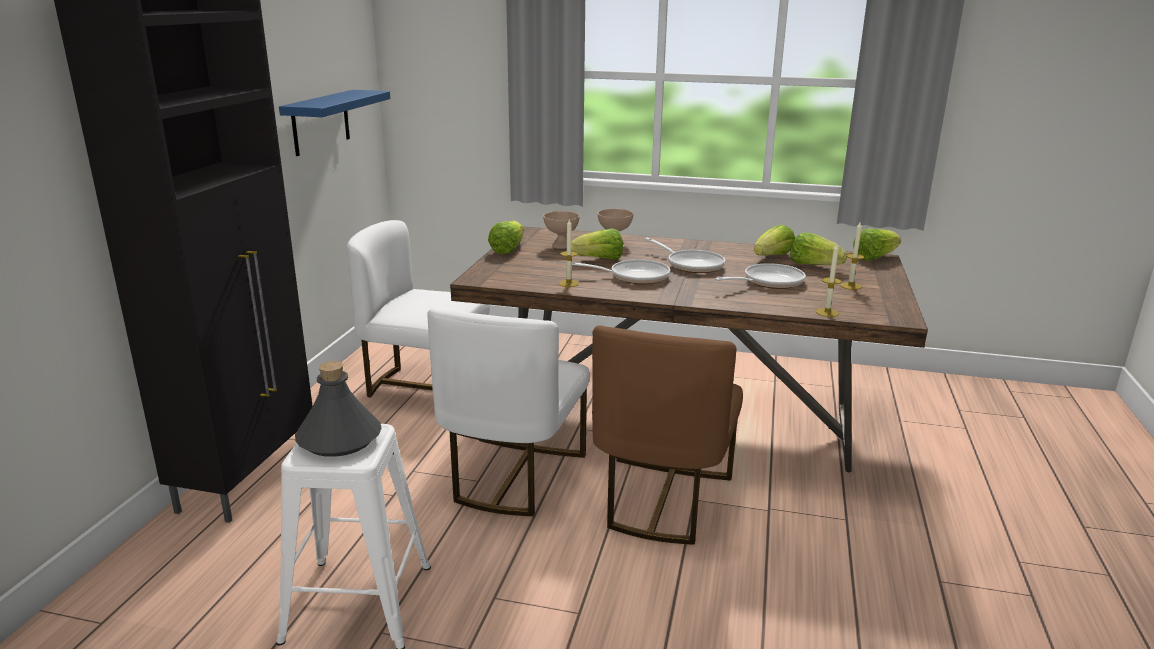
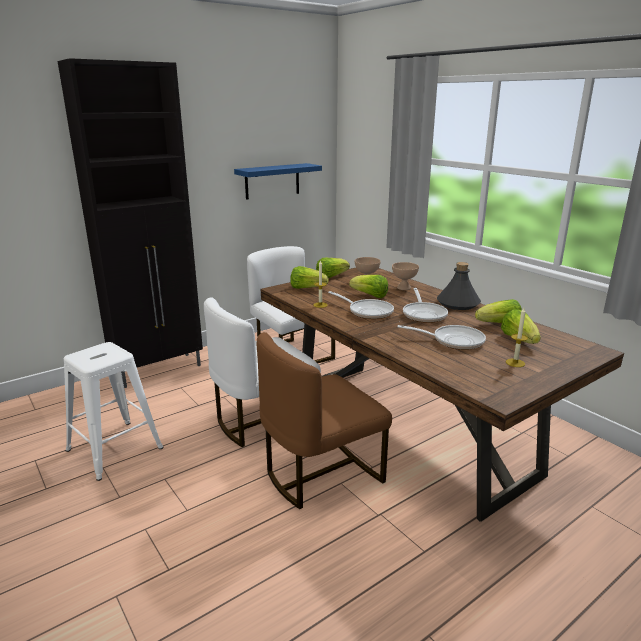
camera: 40 degrees right, 0 degrees up
grey bottle [295,361,382,457] -> grey bottle moved to [437,262,481,310]
candle [816,244,842,317] -> none
lettuce [853,228,901,260] -> lettuce moved to [290,266,329,289]

